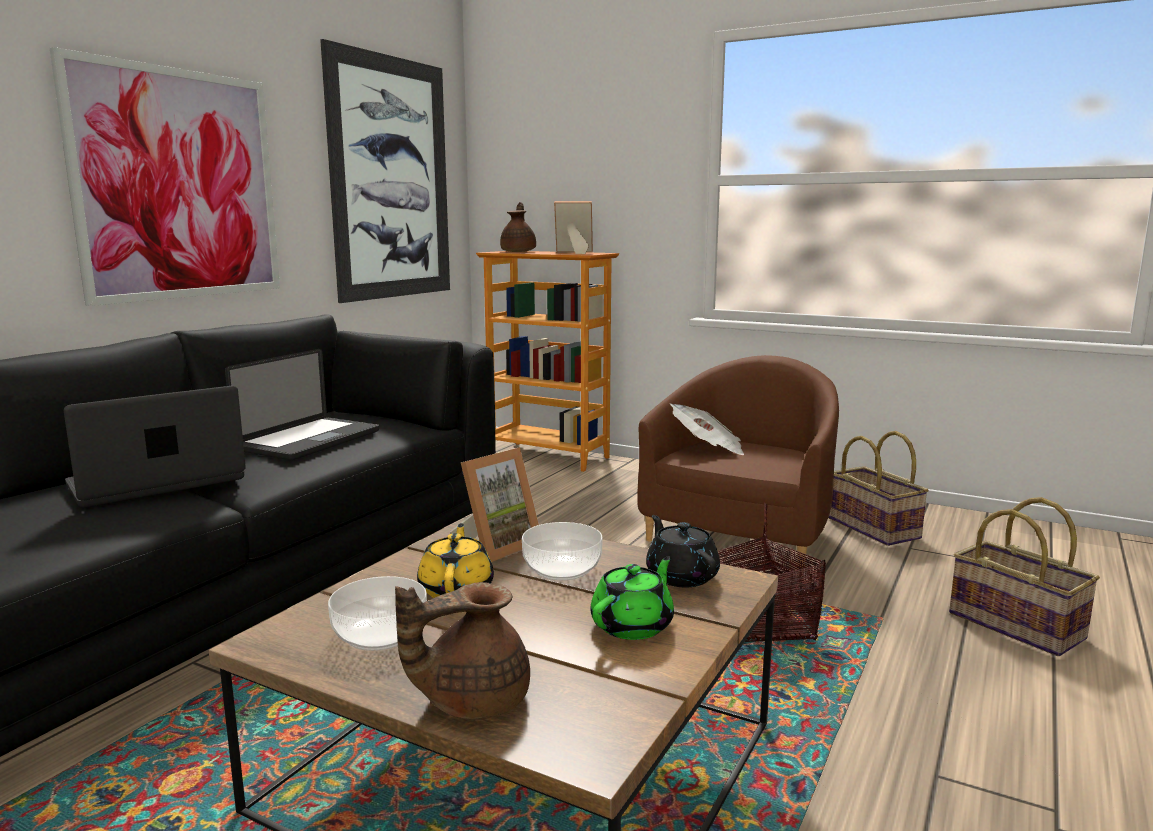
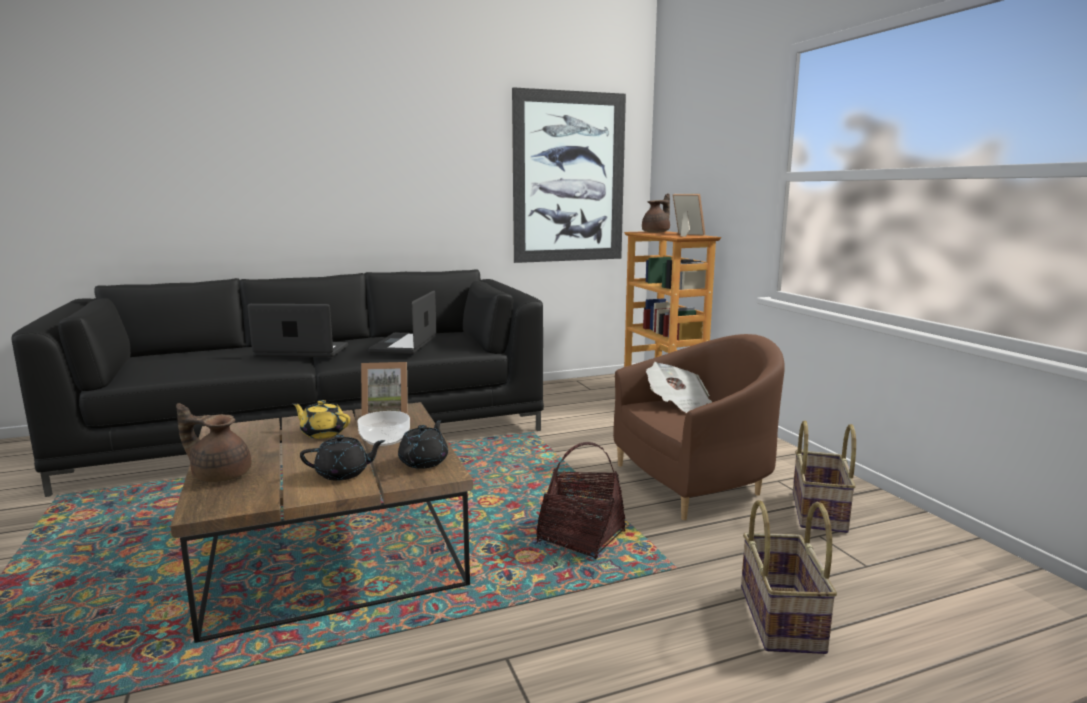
camera: 40 degrees right, 0 degrees up
picture [50,47,280,306] -> none
laptop [225,349,379,460] -> laptop turned 120 degrees clockwise [368,290,437,354]
bowl [328,576,427,651] -> none
yellow teapot [417,523,494,598] -> yellow teapot turned 105 degrees counterclockwise [292,400,350,439]
green teapot [590,556,674,640] -> black teapot [300,435,385,481]

